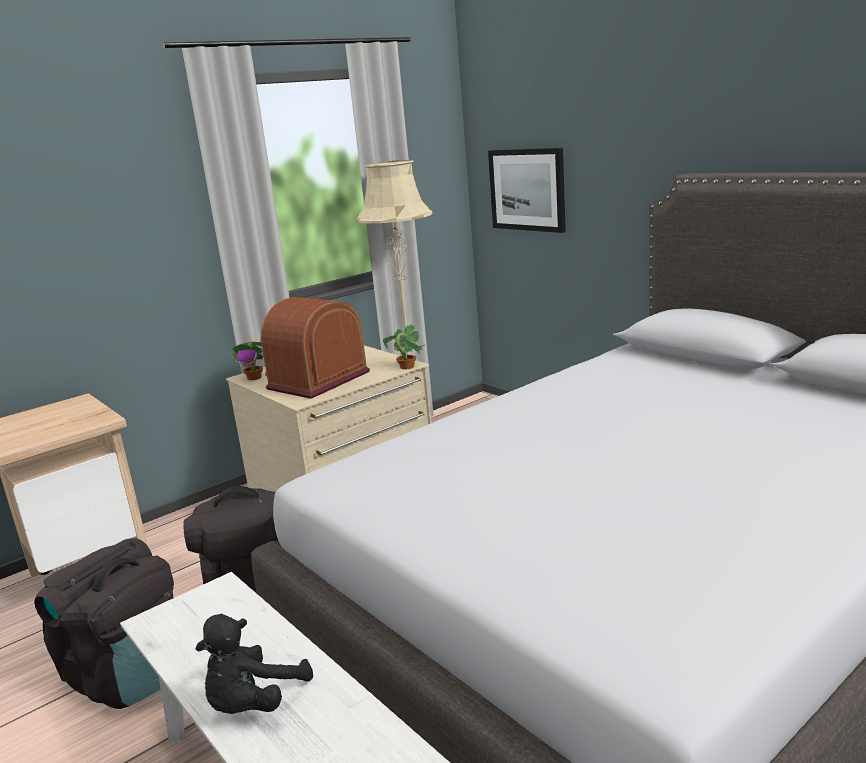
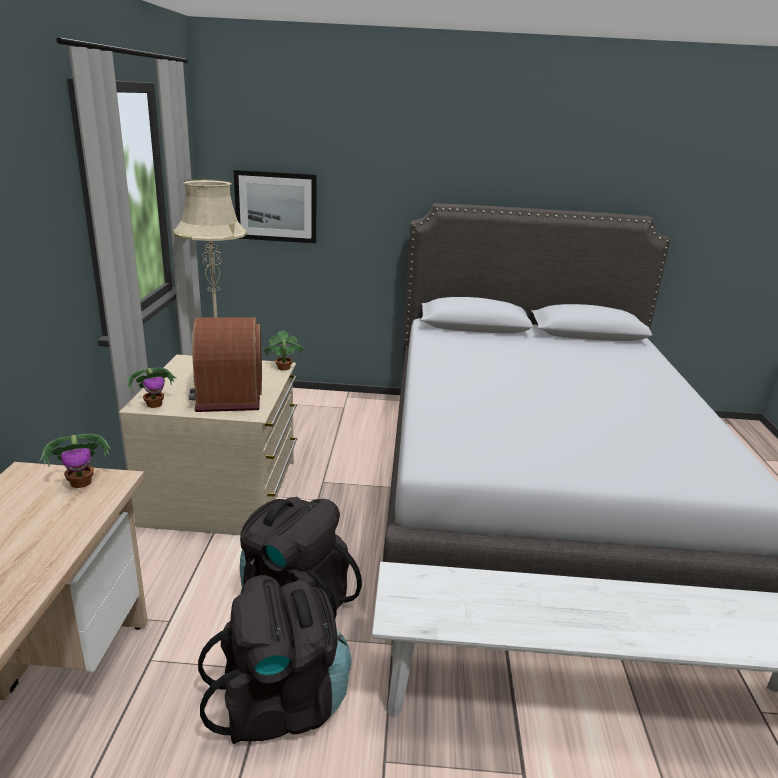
camera: 50 degrees left, 5 degrees up
black plush toy [195,613,313,714] -> none
none -> potted plant [40,434,111,488]

